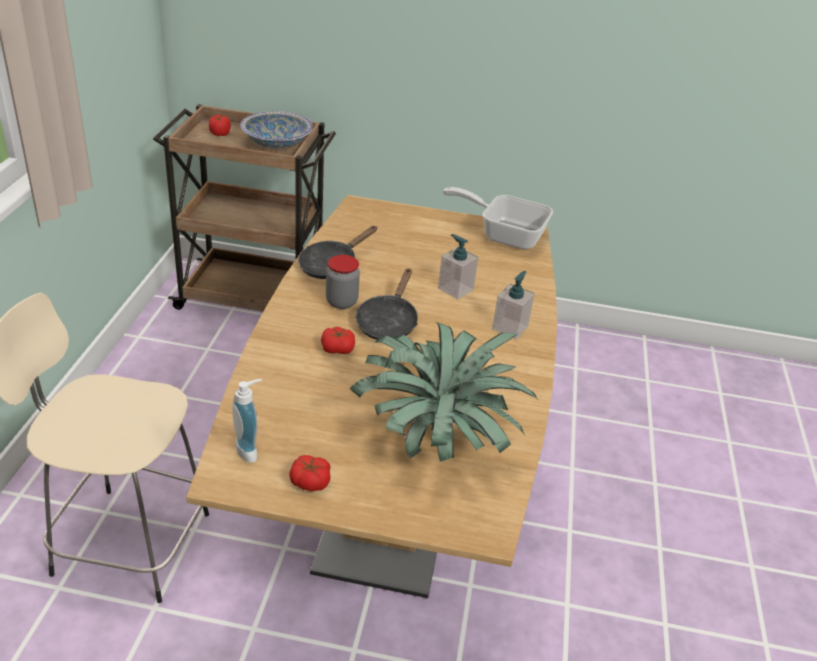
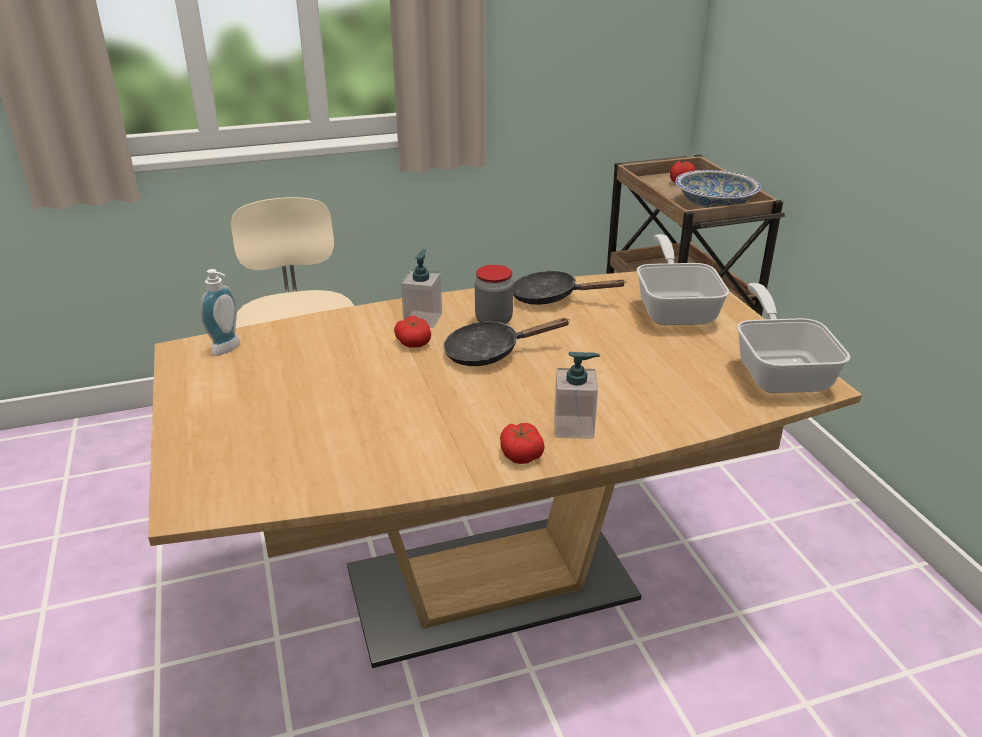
camera: 65 degrees right, 5 degrees down
tomato [289,455,331,491] -> tomato moved to [500,423,545,464]
potted plant [349,322,539,462] -> none
soap dispenser [438,234,479,299] -> soap dispenser moved to [401,249,442,328]
none -> frying pan [637,234,729,325]

